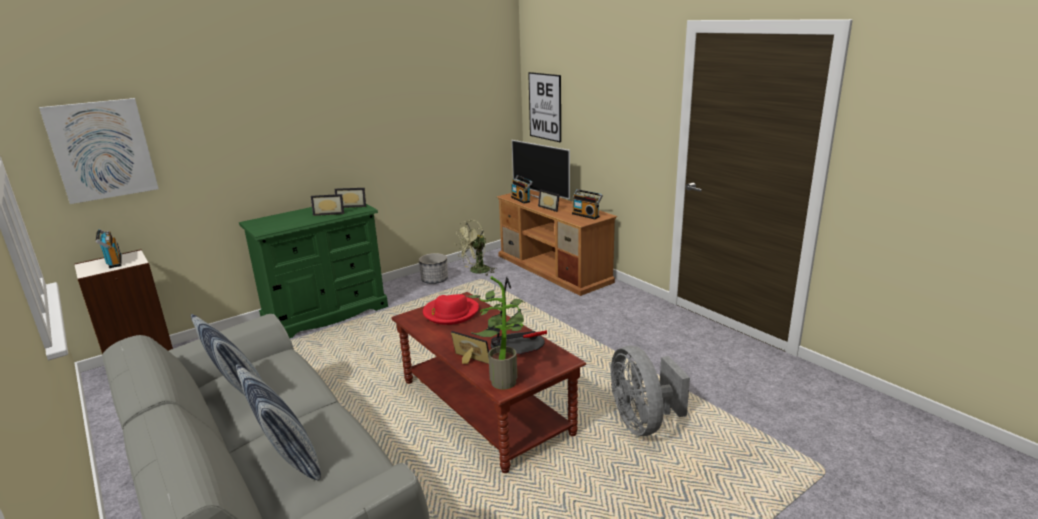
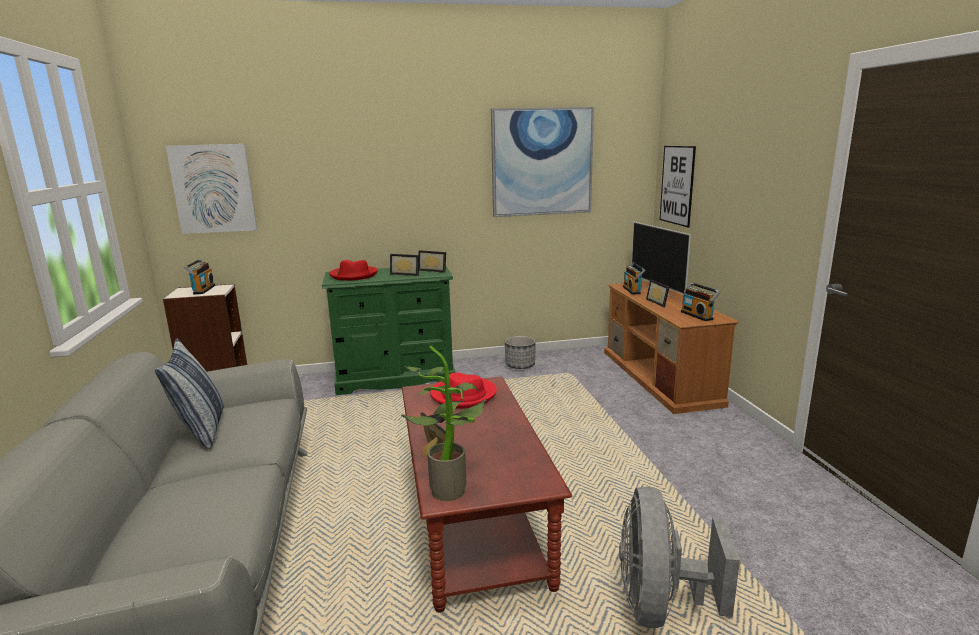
camera: 25 degrees right, 5 degrees down
pillow [236,364,321,480] -> none
green fan [455,220,497,276] -> none
table lamp [491,276,547,354] -> none
none -> red hat [329,260,378,281]
none -> picture [491,107,594,217]

